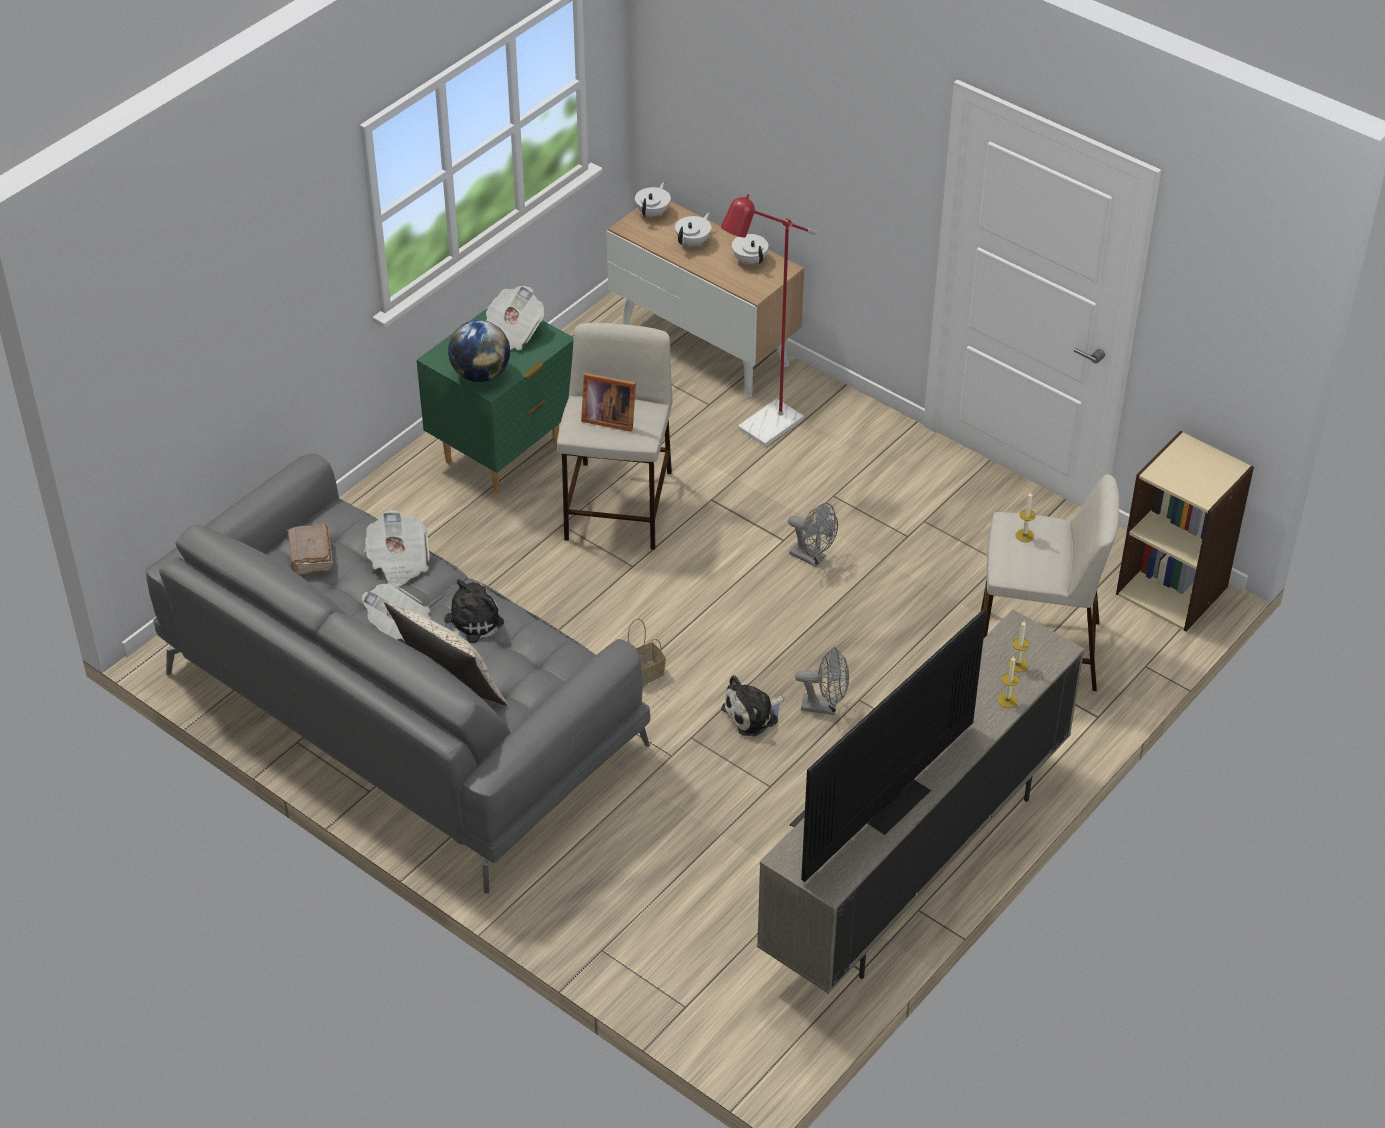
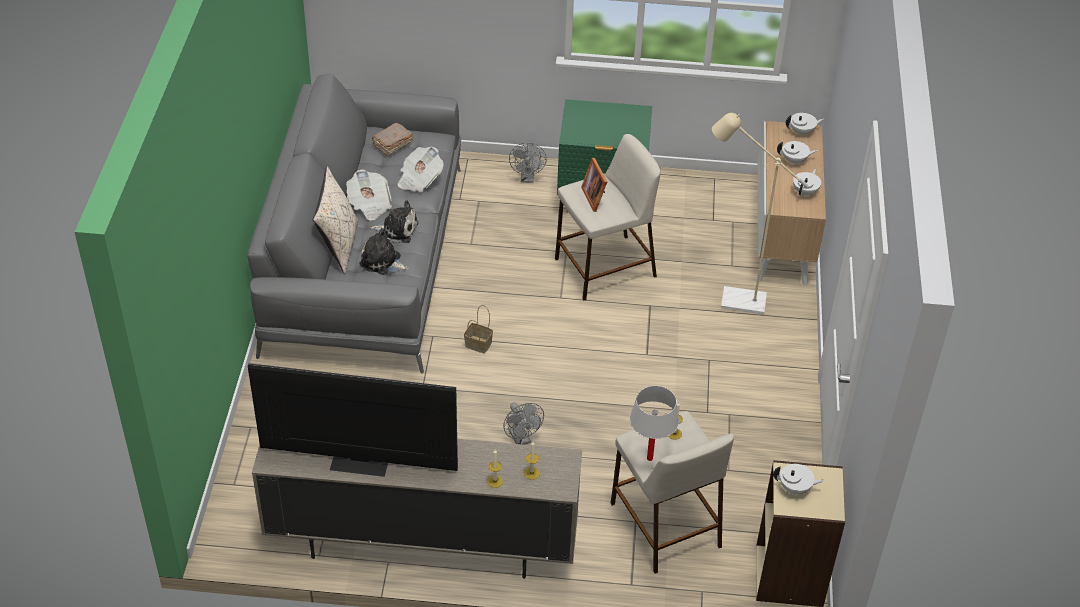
camera: 55 degrees right, 0 degrees up
globe [448,320,510,382] -> none
newspaper [486,286,544,350] -> none
red floor lamp [721,194,817,447] -> beige floor lamp [712,113,808,314]
plush toy [721,675,785,736] -> plush toy moved to [359,228,409,275]
grey fan [788,503,838,567] -> grey fan moved to [509,143,547,183]
none -> white table lamp [630,386,679,461]
none -> white teapot [773,464,825,496]

